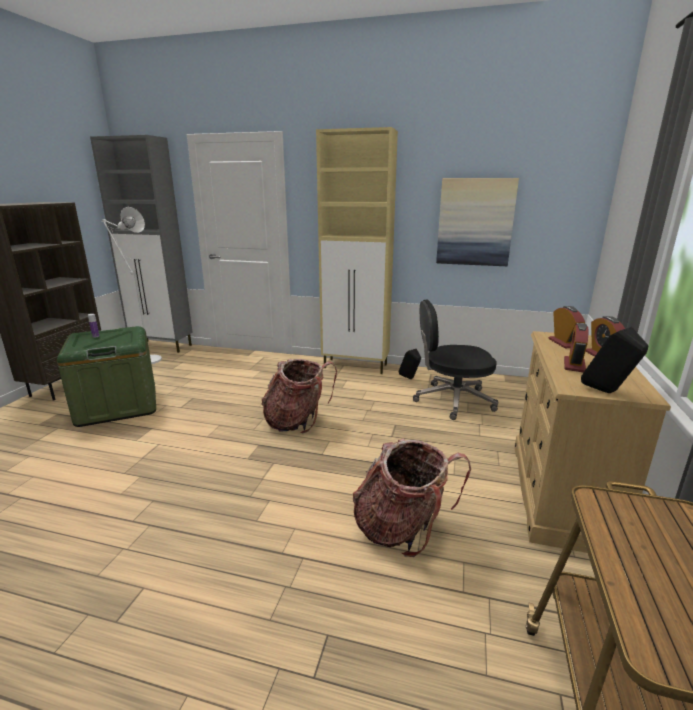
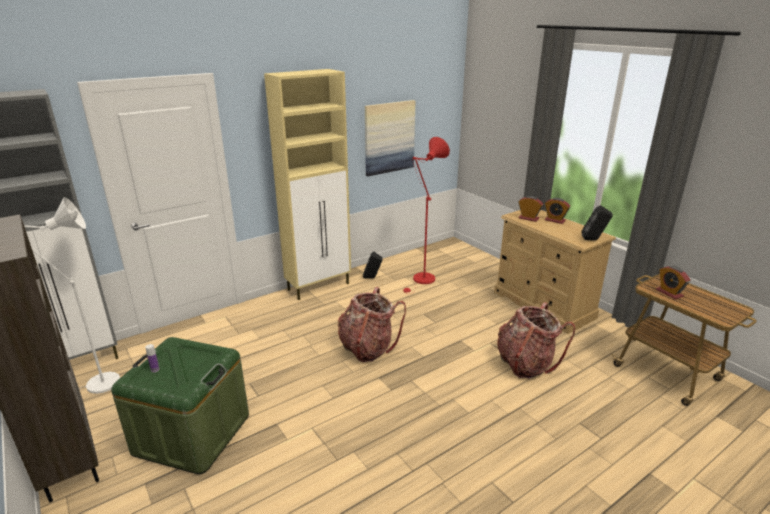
camera: 50 degrees left, 5 degrees up
black office chair [413,299,498,420] -> red floor lamp [403,137,450,294]
alarm clock [564,323,588,372] -> alarm clock moved to [656,266,690,299]

